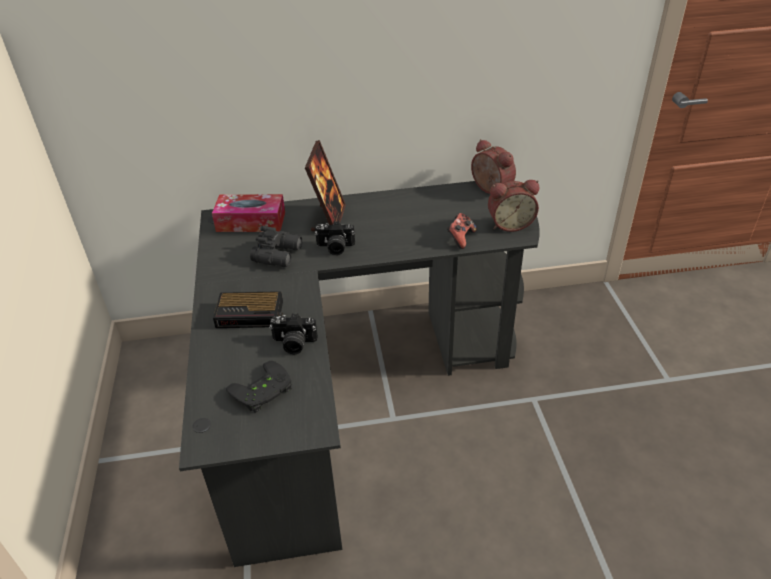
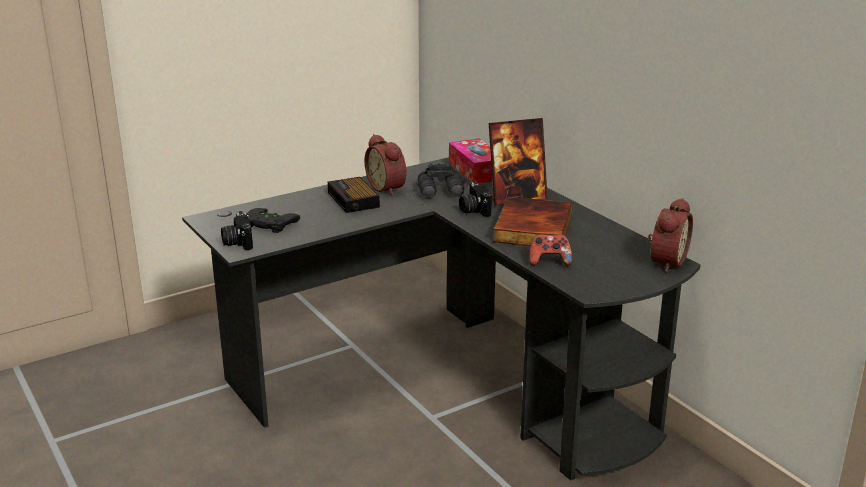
camera: 65 degrees right, 15 degrees down
camera [269,313,318,354] -> camera moved to [221,211,253,250]
alarm clock [488,180,539,232] -> alarm clock moved to [365,134,406,195]
none -> book [493,197,573,246]

